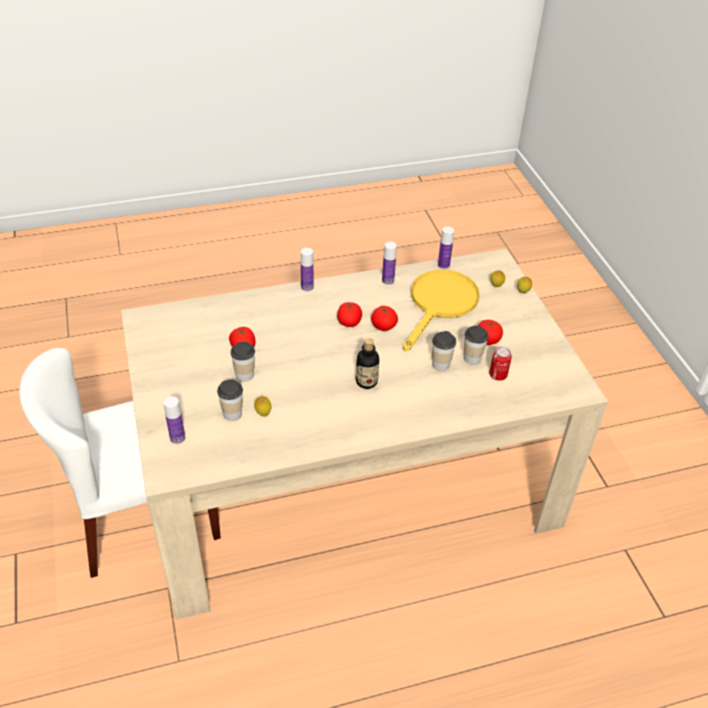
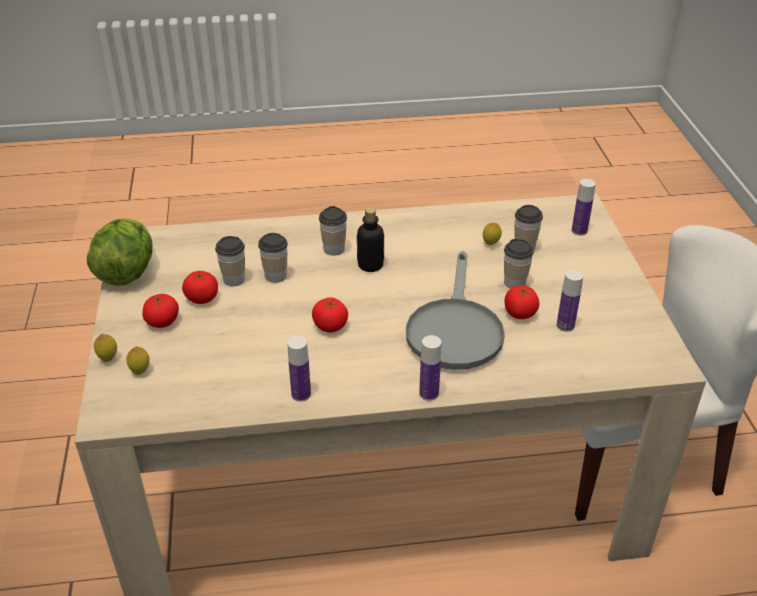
camera: 170 degrees left, 5 degrees down
tomato [337,302,362,327] -> tomato moved to [142,294,179,328]
yellow frying pan [403,270,480,351] -> none
bottle [438,227,454,270] -> bottle moved to [556,270,583,332]
can [489,346,512,381] -> none
none -> lettuce [87,218,152,286]
none -> cup [319,206,347,256]
none -> grey frying pan [406,251,505,370]

